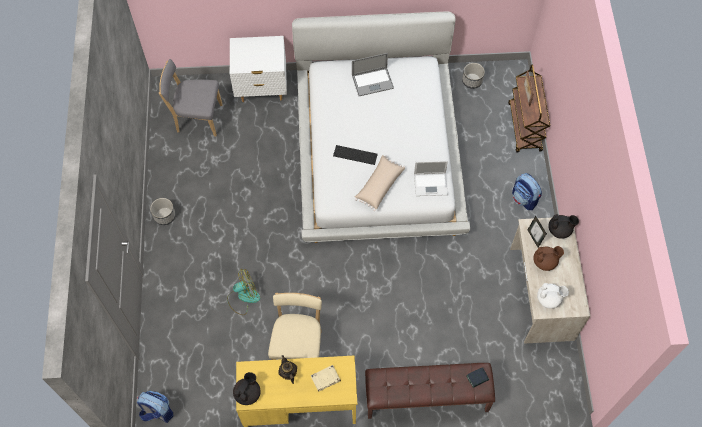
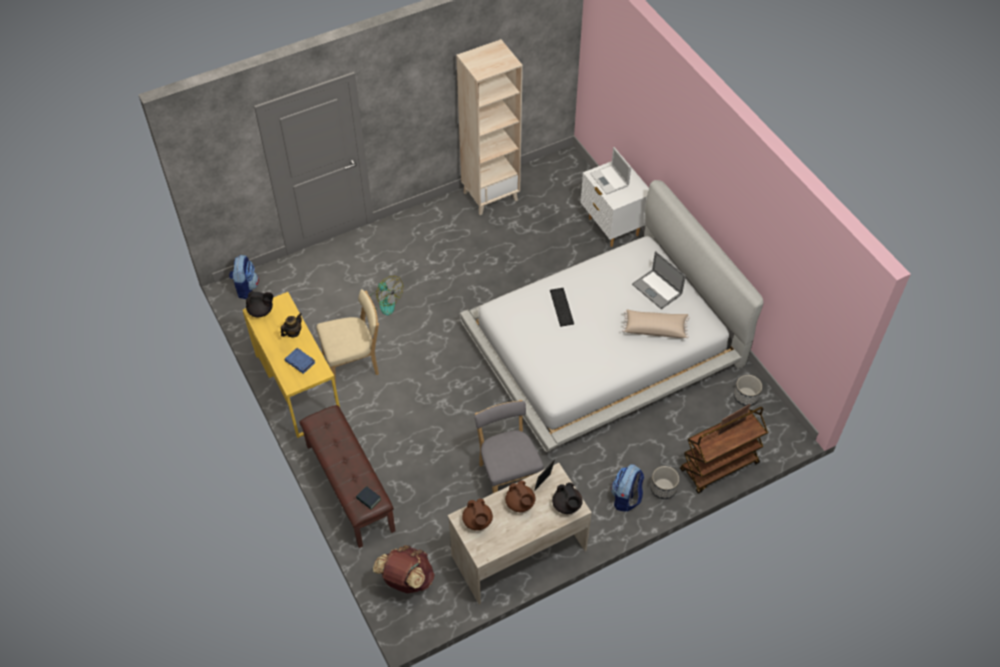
camera: 65 degrees right, 10 degrees down
planter [150,198,176,225] -> planter moved to [650,466,679,499]
grey chair [159,59,223,136] -> grey chair moved to [475,400,544,493]
beige book [311,365,341,392] -> blue book [285,348,315,374]
beige pillow [355,155,405,211] -> beige pillow moved to [622,309,690,338]
laptop [414,160,448,196] -> laptop moved to [590,147,631,195]
white teapot [537,283,569,309] -> brown teapot [462,499,493,530]
none -> brown backpack [373,545,435,593]
none -> beige bookcase [456,39,523,215]

